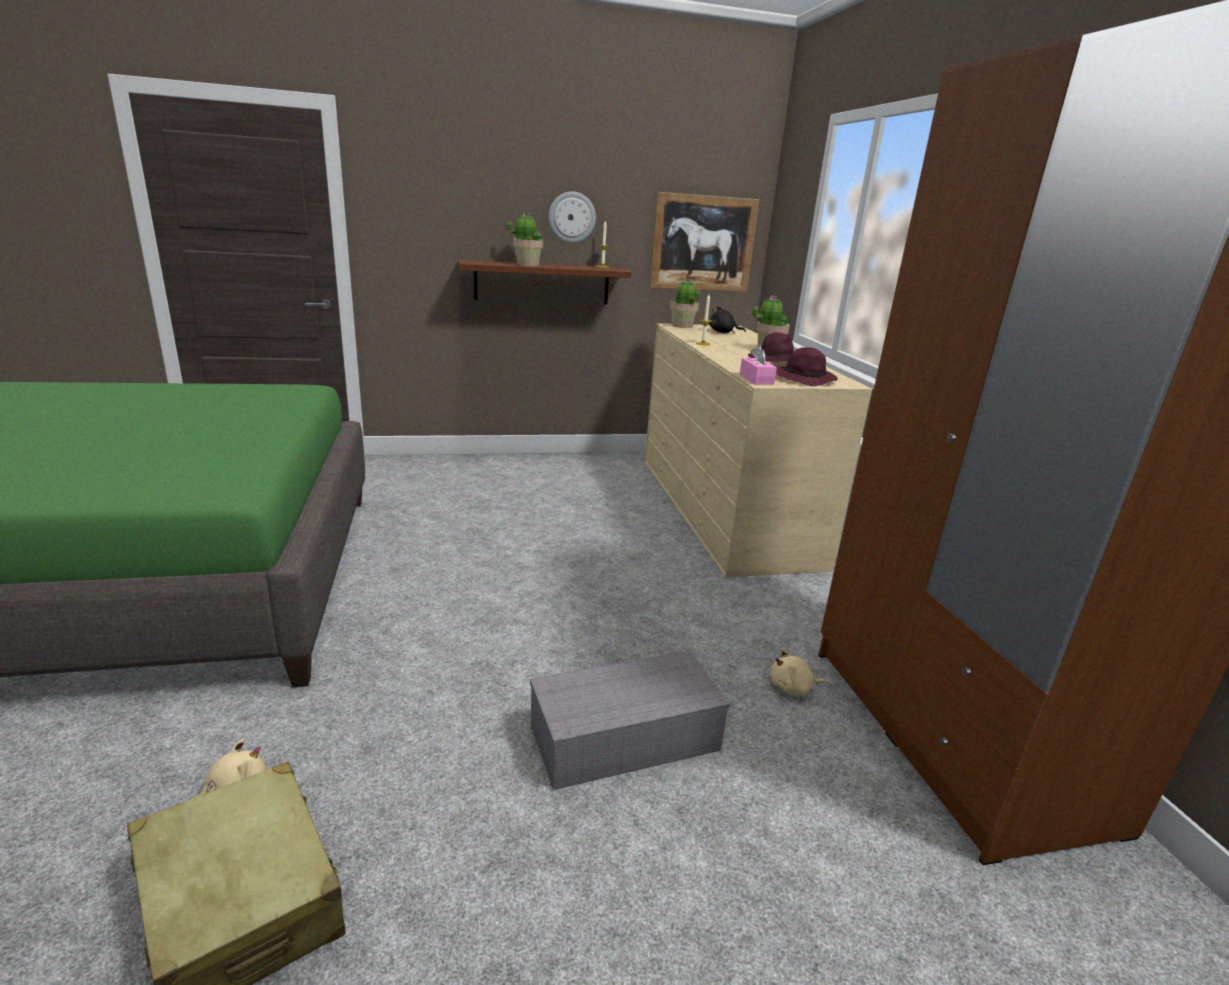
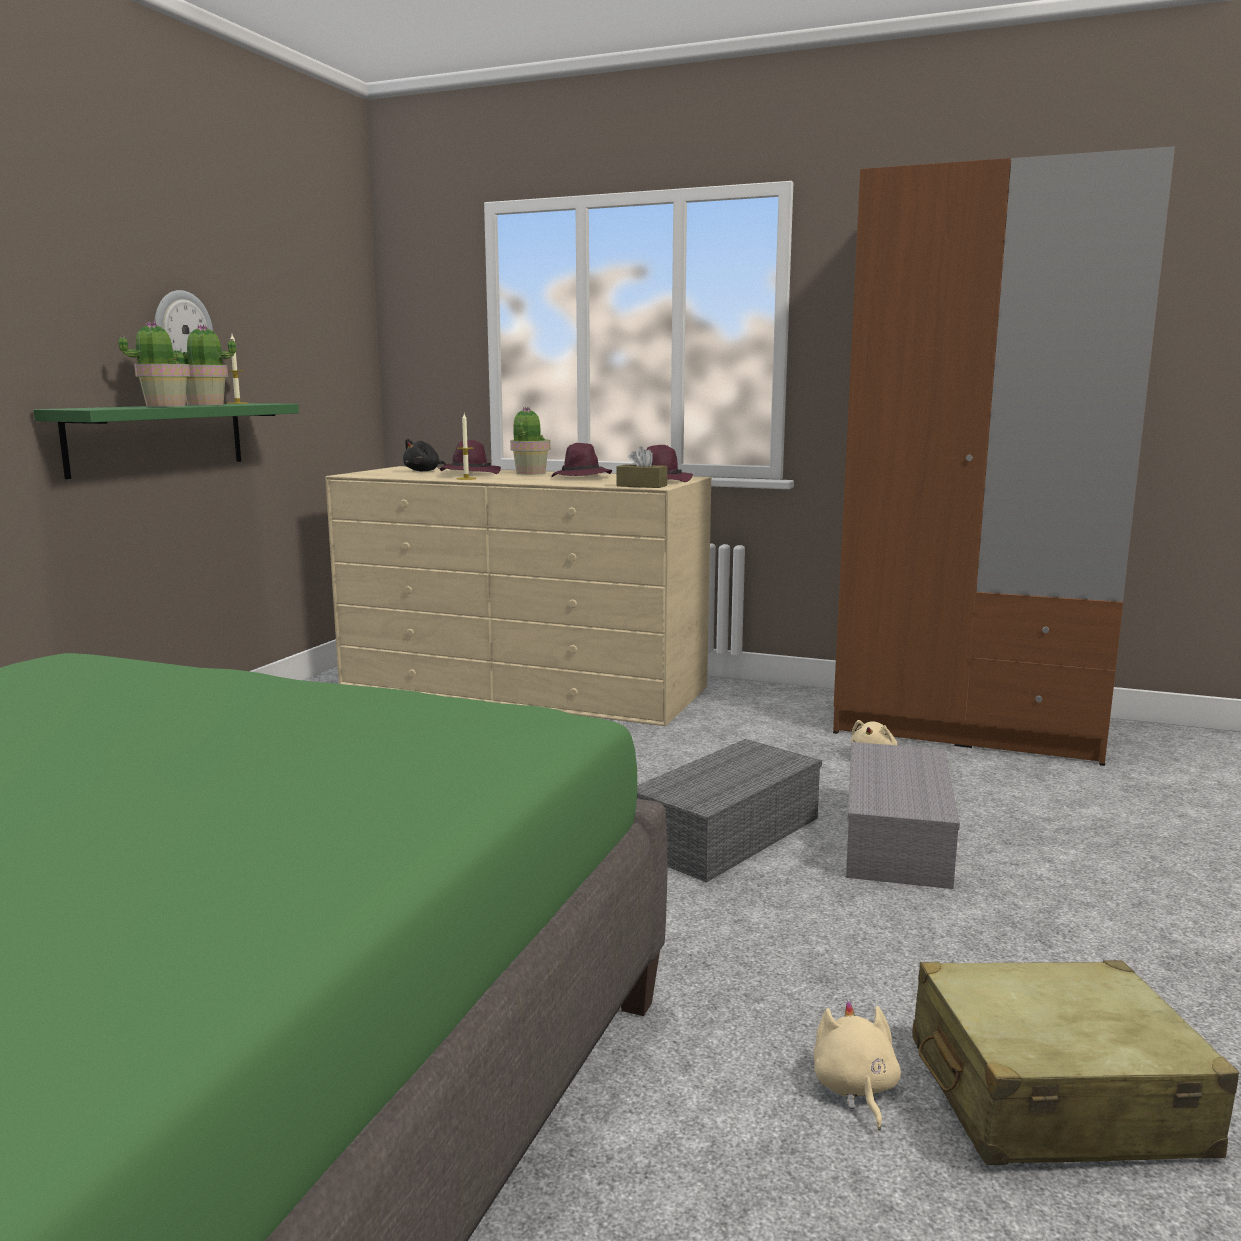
camera: 55 degrees left, 10 degrees down
brown shelf [459,260,631,305] -> green shelf [33,403,299,479]
picture [649,192,760,292] -> none
potted plant [670,278,700,328] -> potted plant moved to [183,324,236,406]
pink tissue box [740,345,777,385] -> brown tissue box [616,446,667,488]
none -> purple hat [440,440,501,474]
none -> grey storage box [637,739,822,882]

